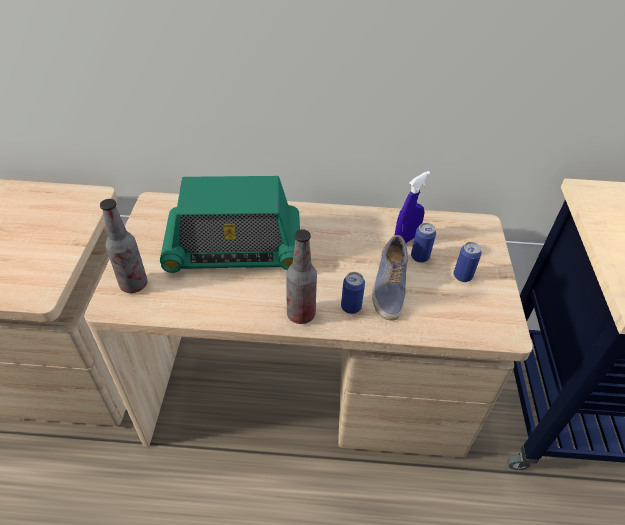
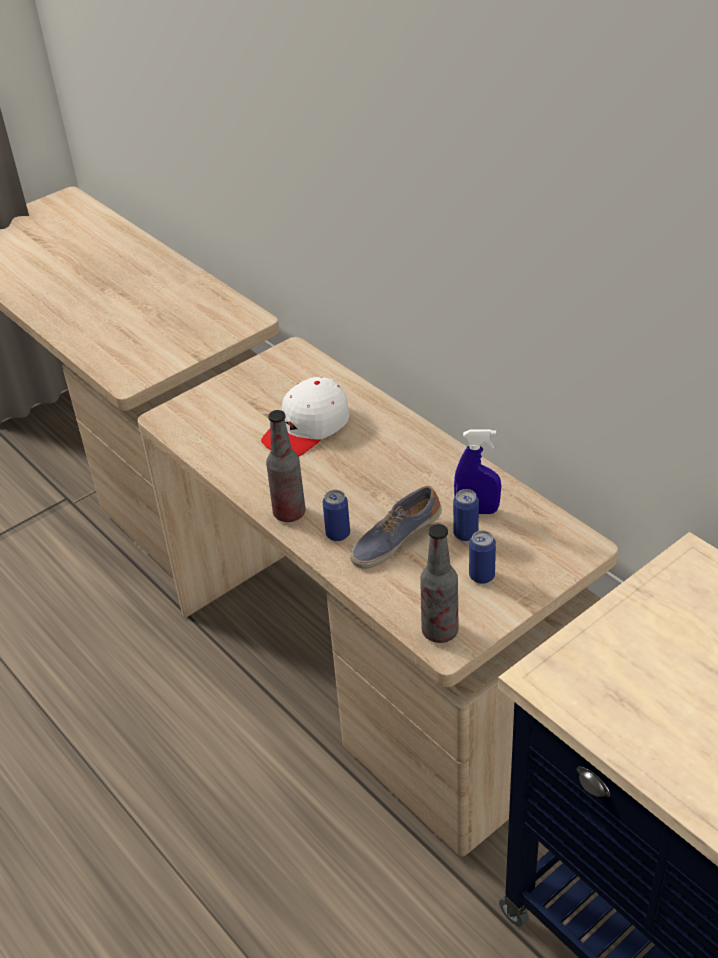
camera: 50 degrees right, 5 degrees down
bottle [100,199,148,293] -> bottle moved to [420,524,459,643]
radio [160,176,300,273] -> white cap [261,377,349,457]

